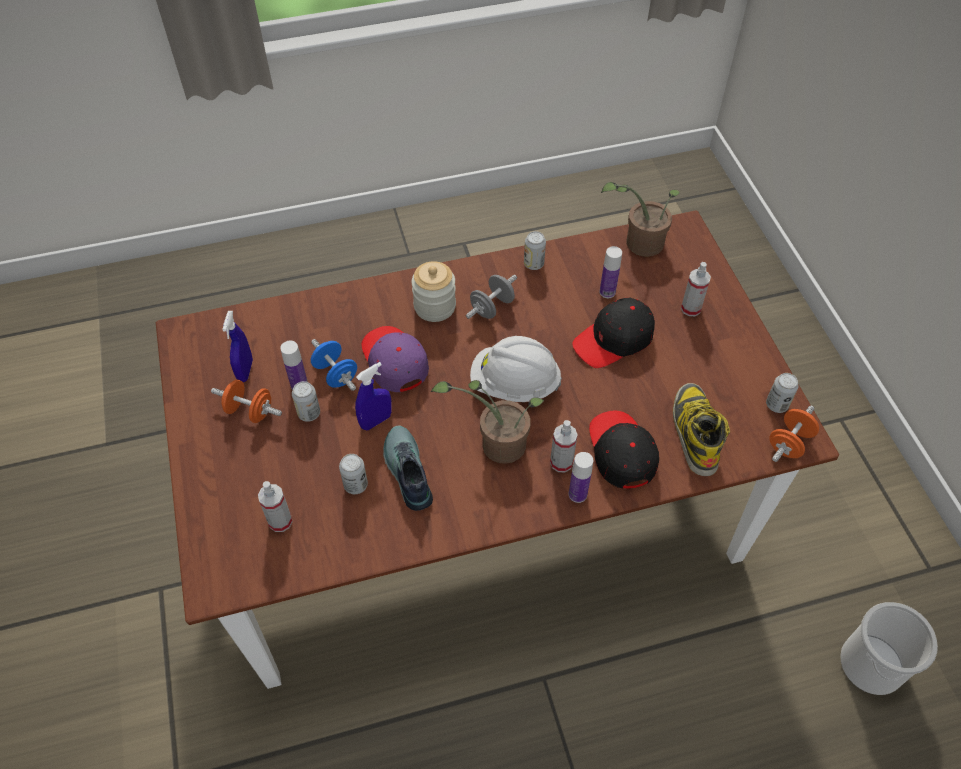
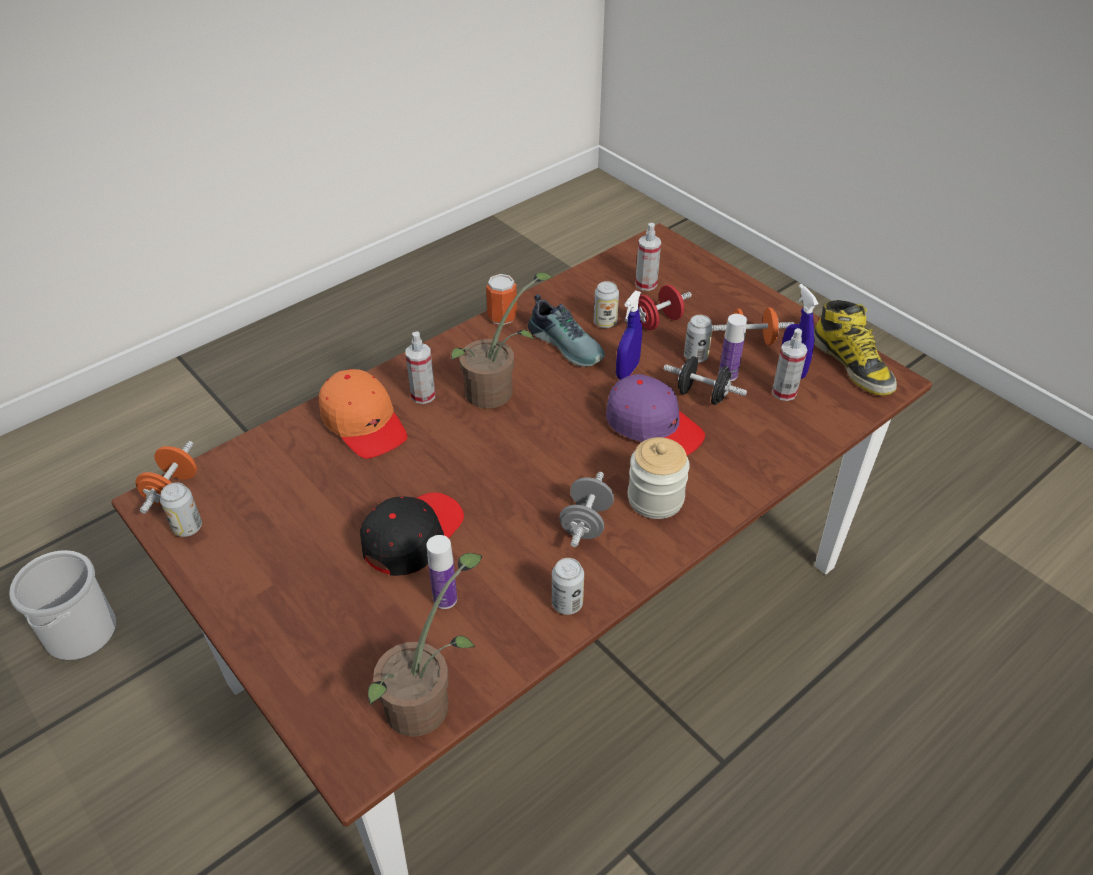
camera: 155 degrees right, 10 degrees down
blue dumbbell [311,339,357,391] -> black dumbbell [664,356,747,405]
white hard hat [470,336,562,402] -> none
bottle [569,452,593,503] -> none
black cap [589,411,659,489] -> orange cap [319,369,408,459]
boot [673,383,730,476] -> boot moved to [814,300,897,396]
spray bottle [681,262,711,316] -> spray bottle moved to [772,328,807,401]
none -> can [486,274,517,325]
none -> red dumbbell [625,285,692,330]

